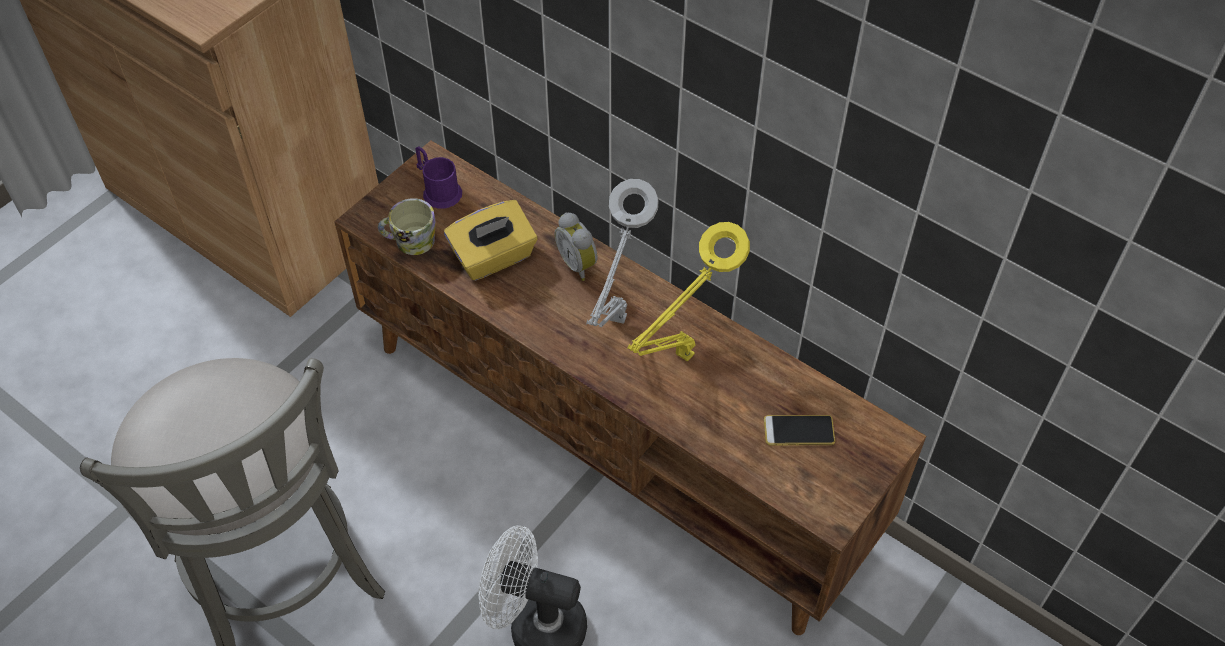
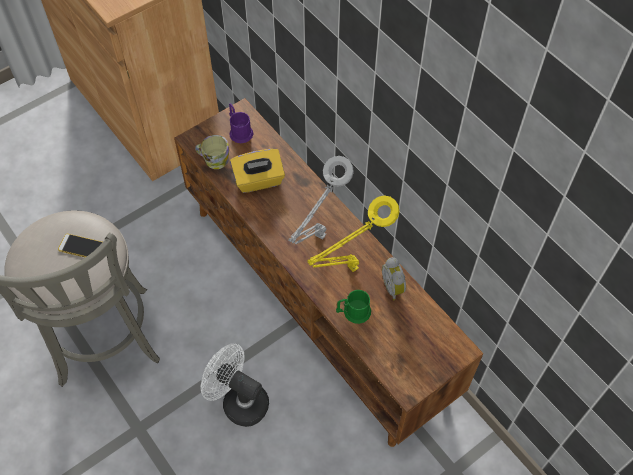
camera: 15 degrees right, 5 degrees up
alarm clock [555,212,597,281] -> alarm clock moved to [382,257,406,300]
phone [764,415,835,446] -> phone moved to [58,234,103,257]
none -> green mug [336,290,371,324]

